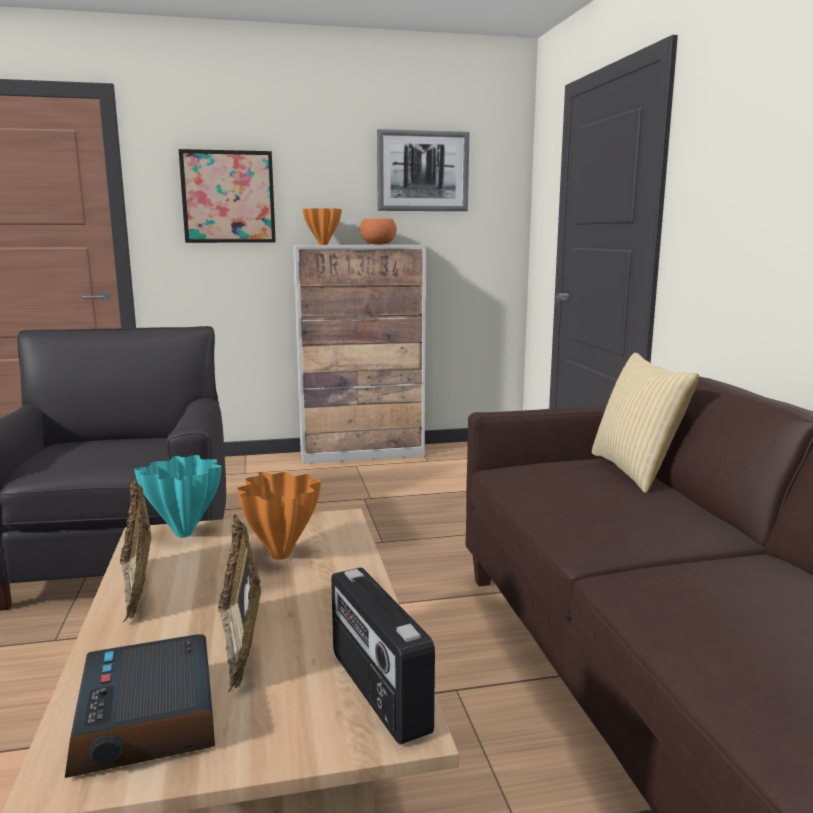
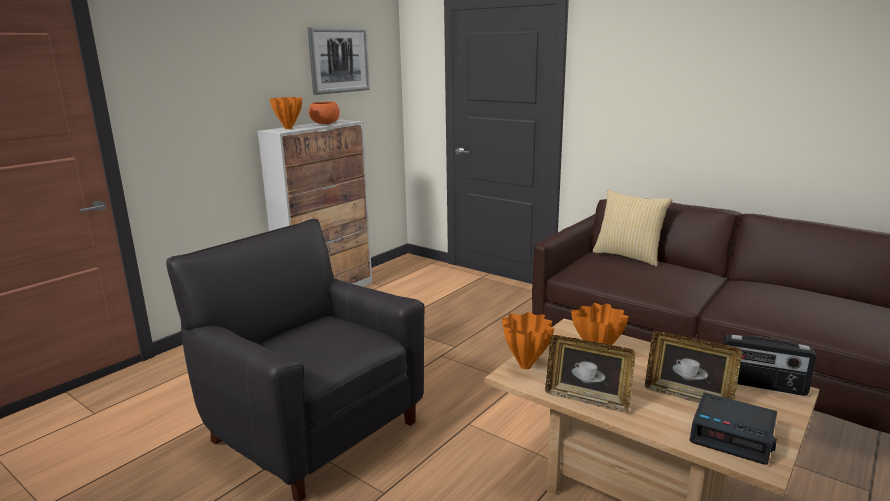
camera: 40 degrees left, 5 degrees up
turquoise vase [134,455,222,537] -> orange vase [502,312,554,369]
picture [179,149,276,243] -> none

